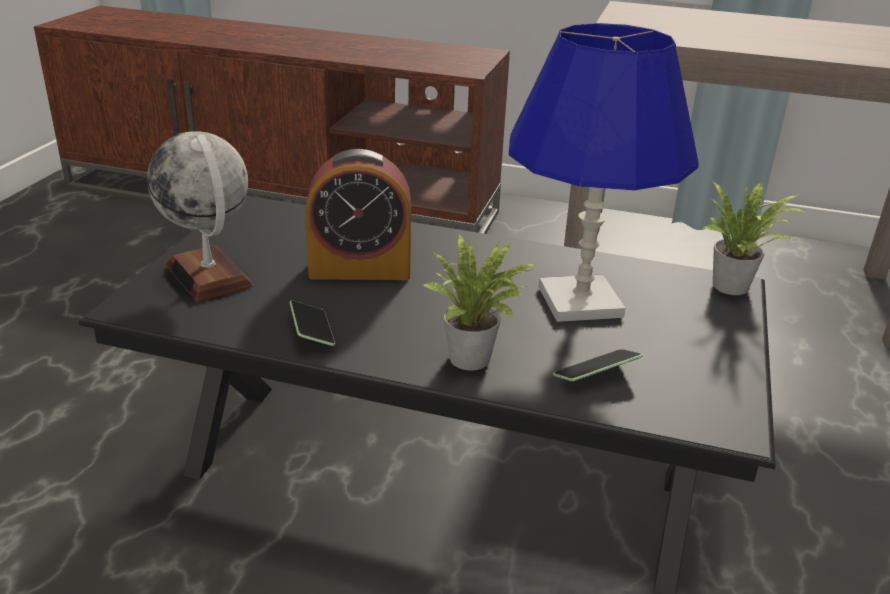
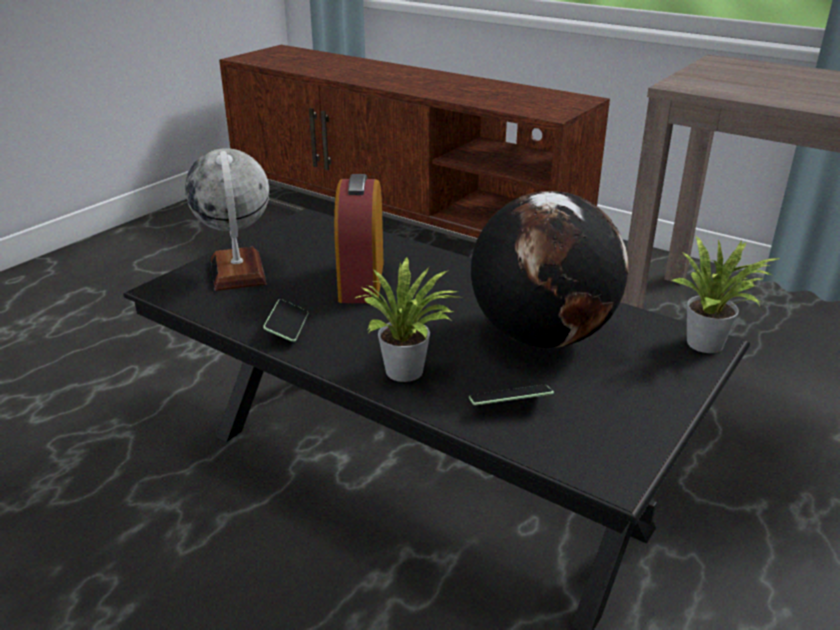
camera: 20 degrees right, 0 degrees up
alarm clock [305,149,411,280] -> alarm clock turned 75 degrees clockwise [334,174,383,303]
blue table lamp [508,23,699,322] -> globe [471,191,629,348]

